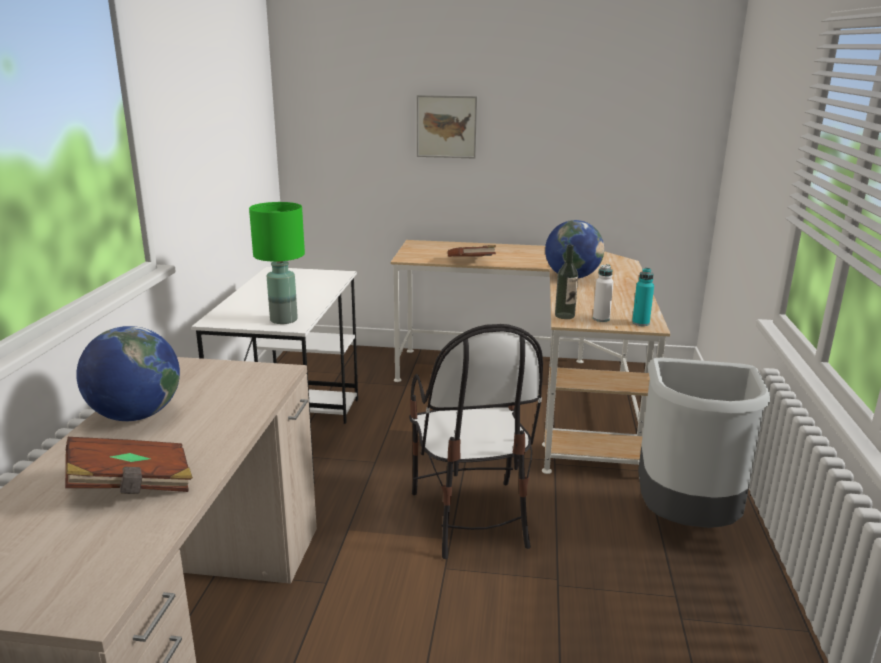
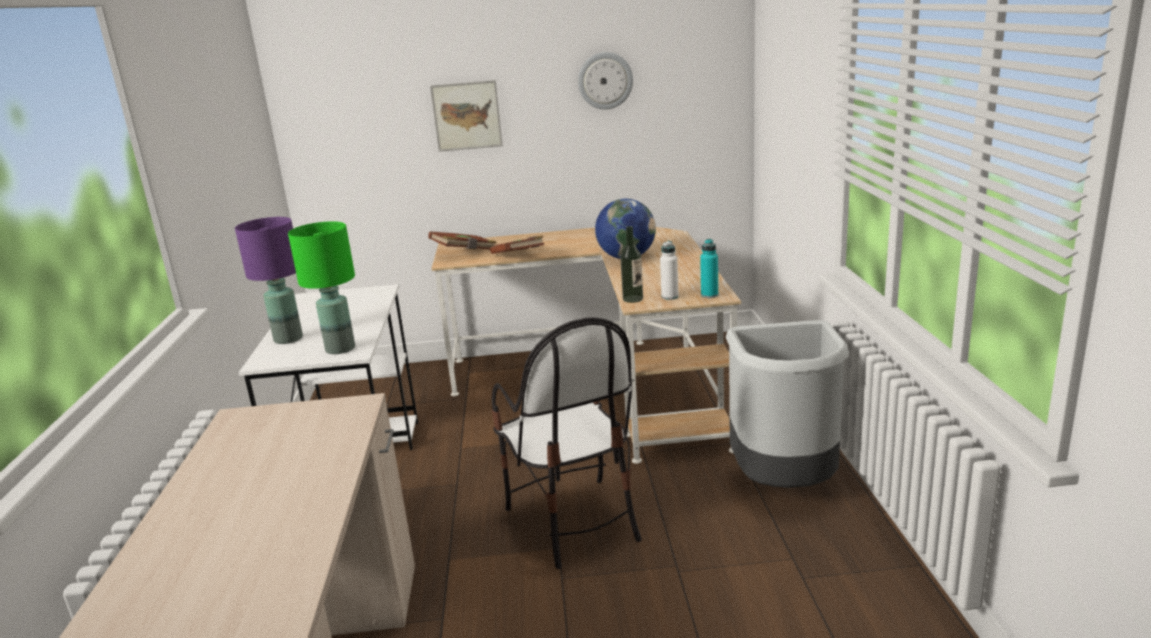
camera: 10 degrees left, 0 degrees up
brown book [65,437,193,494] -> brown book moved to [428,231,497,250]
globe [76,326,180,421] -> none
none -> purple table lamp [235,217,303,344]
none -> wall clock [578,52,633,110]

